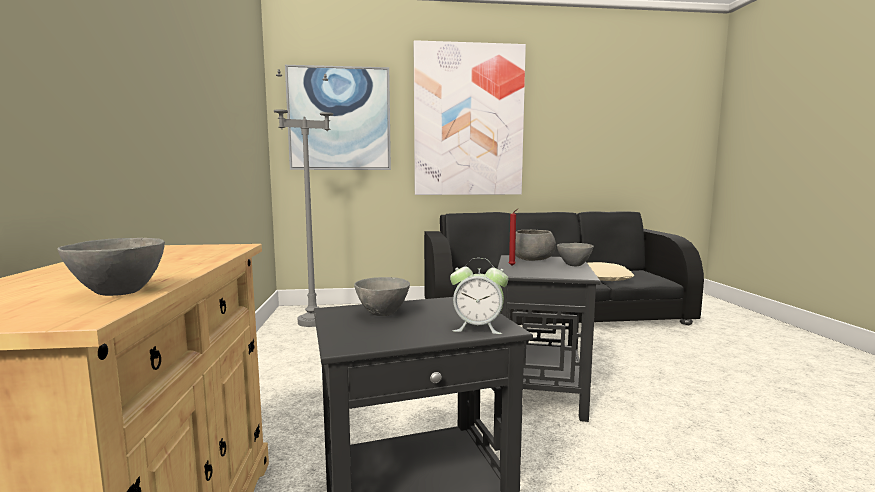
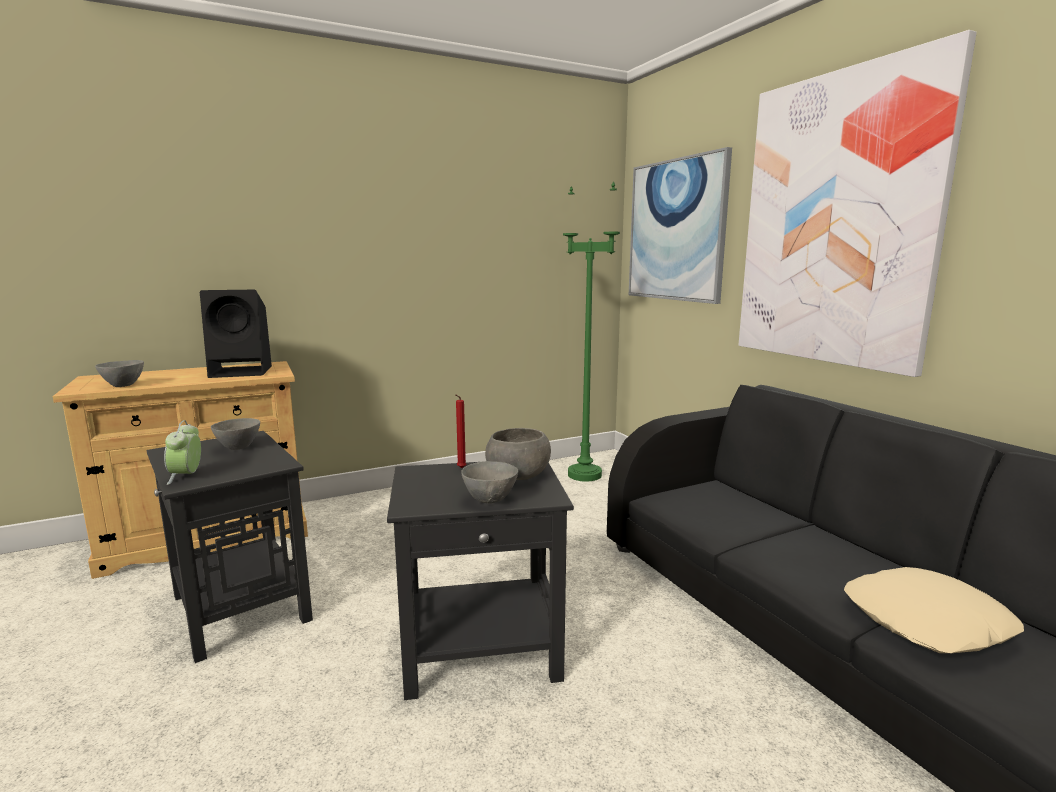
camera: 70 degrees right, 5 degrees up
grey floor lamp [274,69,333,327] -> green floor lamp [563,182,620,482]
none -> black speaker [200,290,272,378]

